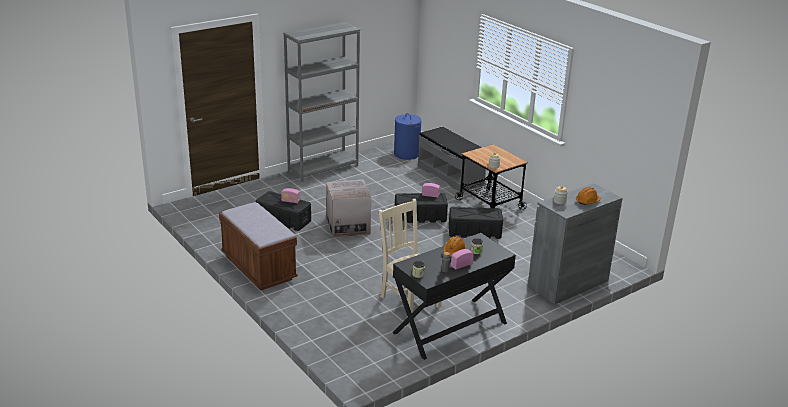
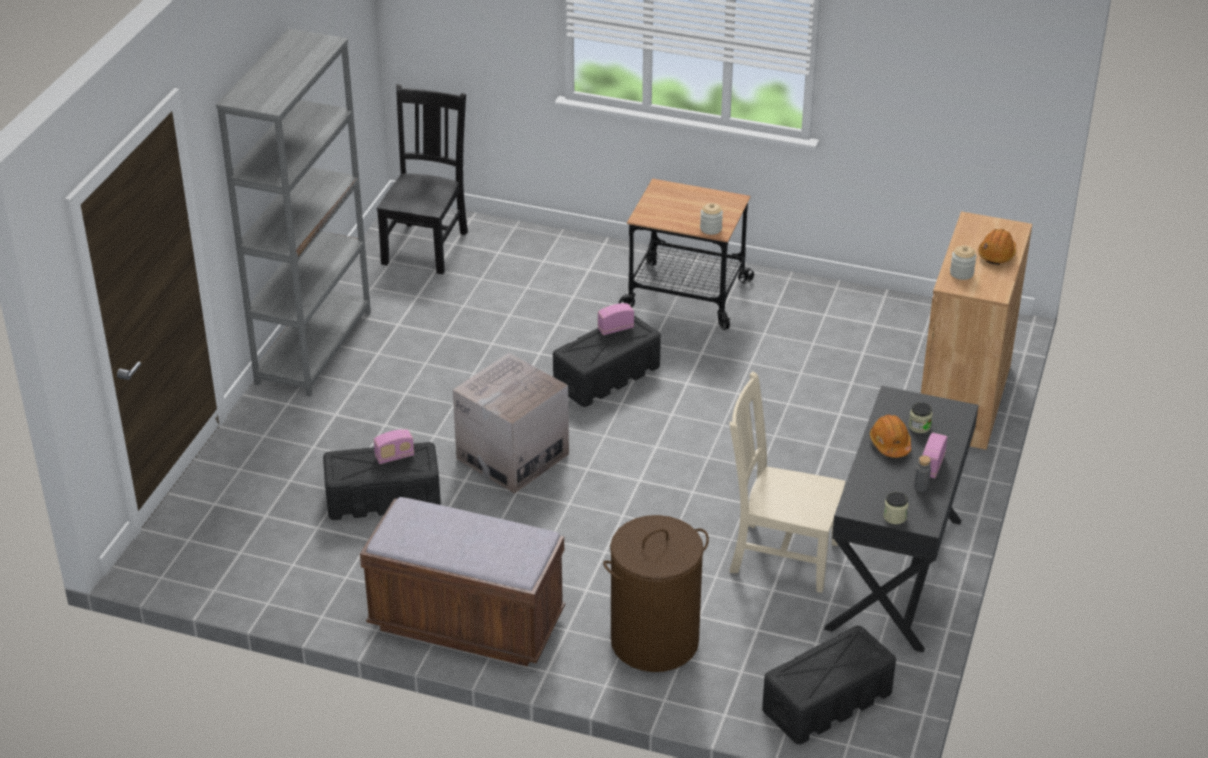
camera: 35 degrees left, 10 degrees up
blue laundry basket [394,113,422,160] -> black chair [377,84,468,274]
grey bench [418,127,486,192] -> none
black storage box [449,207,503,239] -> black storage box moved to [762,626,896,744]
grey cabinet [528,183,623,305] -> brown cabinet [921,211,1032,450]
none -> brown laundry basket [603,515,709,672]

